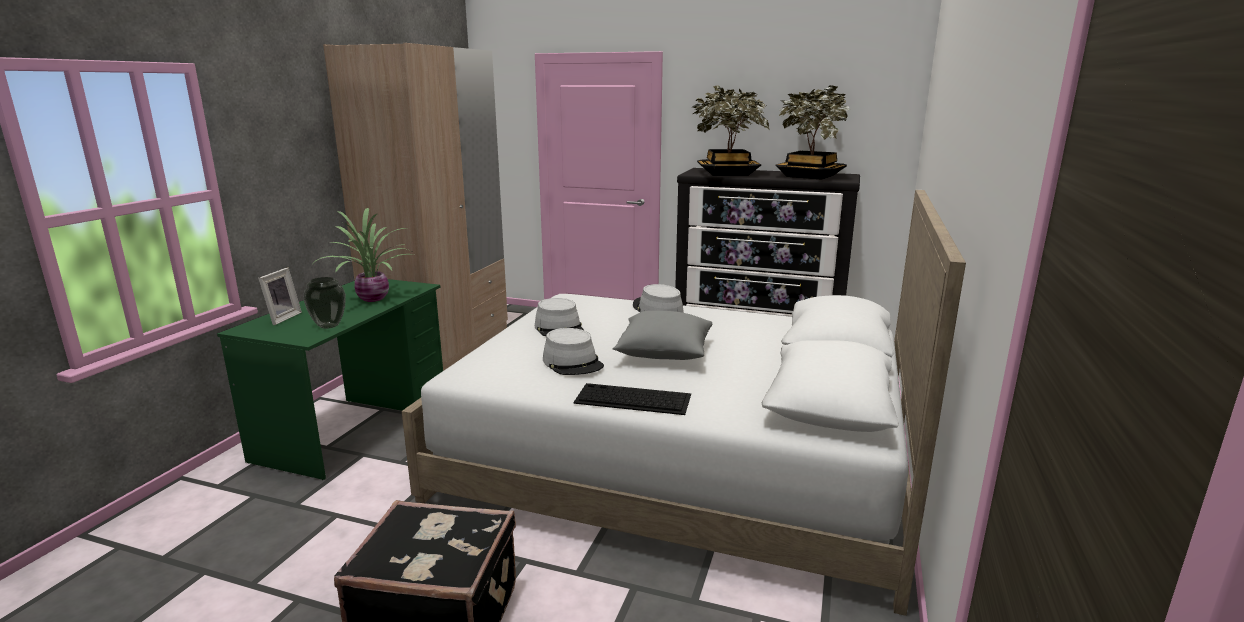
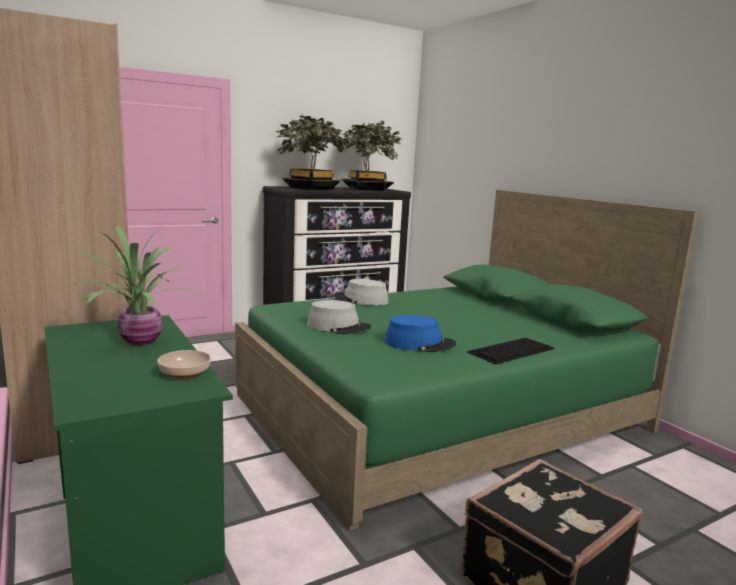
camera: 50 degrees left, 5 degrees down
picture frame [258,268,302,325] -> none
vase [303,277,346,329] -> bowl [157,350,211,379]
white bed [402,190,966,616] -> green bed [235,190,699,531]
grey hat [543,328,604,375] -> blue hat [384,315,456,352]
grey pillow [612,311,712,360] -> none

